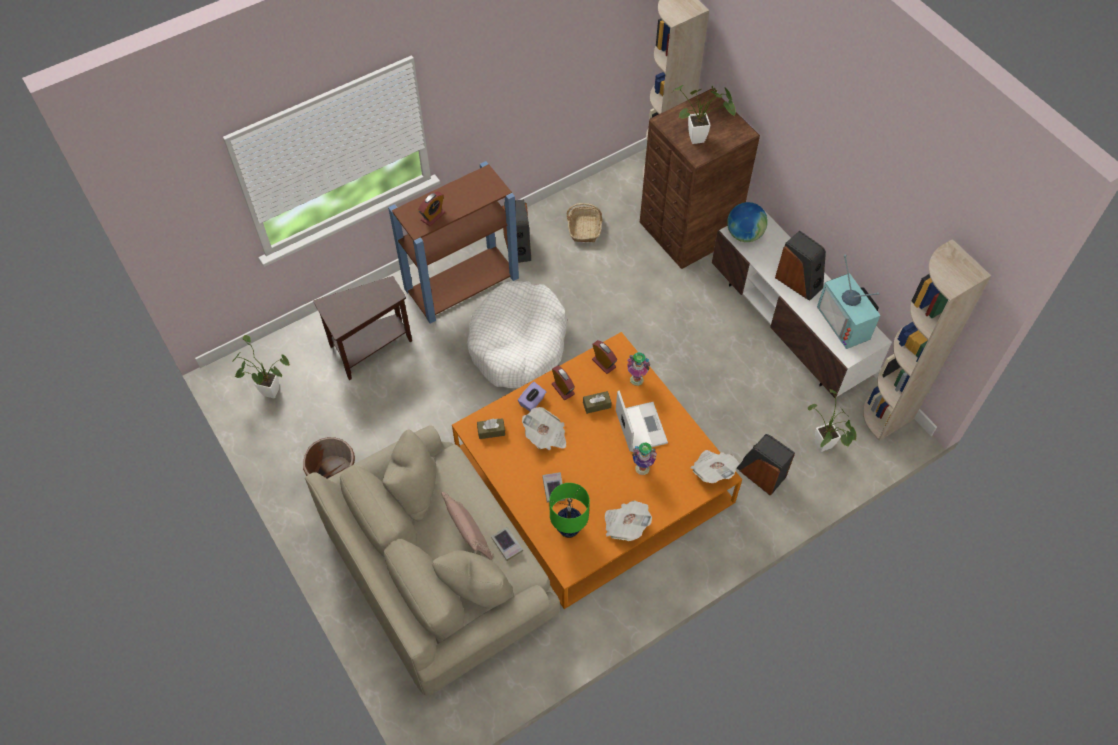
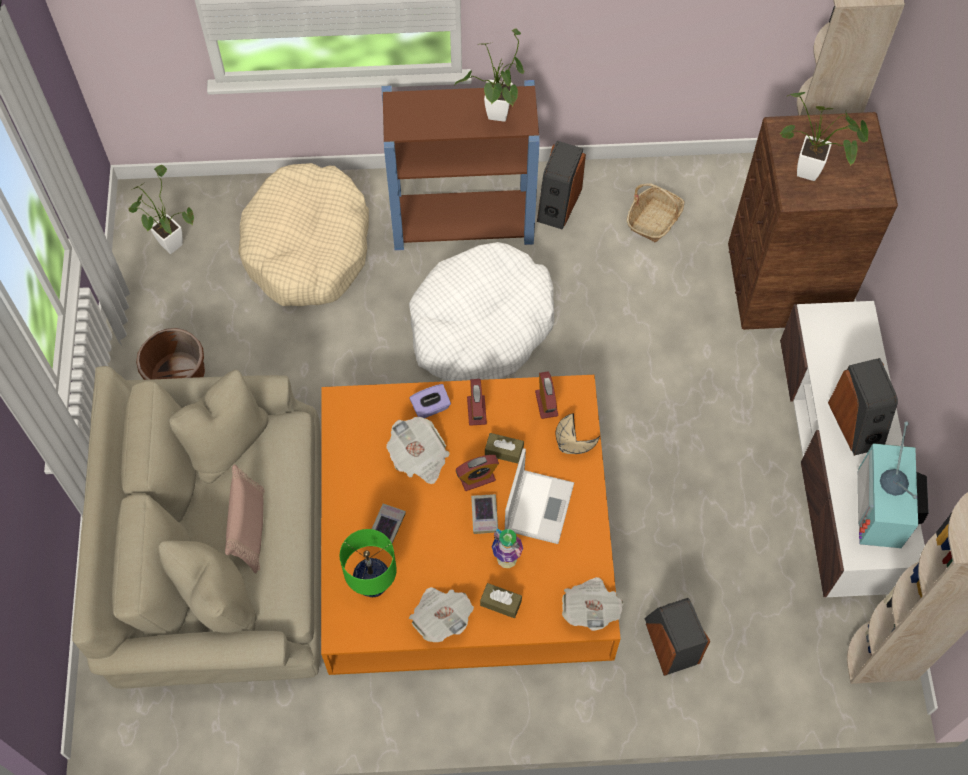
camera: 30 degrees right, 5 degrees up
brown side table [313,276,412,380] -> beige dog bed [238,163,369,306]
alarm clock [418,192,445,226] -> alarm clock moved to [456,455,499,491]
brown tissue box [477,418,505,439] -> brown tissue box moved to [480,583,522,618]
book [491,527,523,561] -> book moved to [471,494,498,534]
vase [627,352,650,386] -> beige bowl [556,414,600,454]
globe [727,202,768,242] -> none
potted plant [808,389,856,452] -> potted plant moved to [454,28,524,122]

